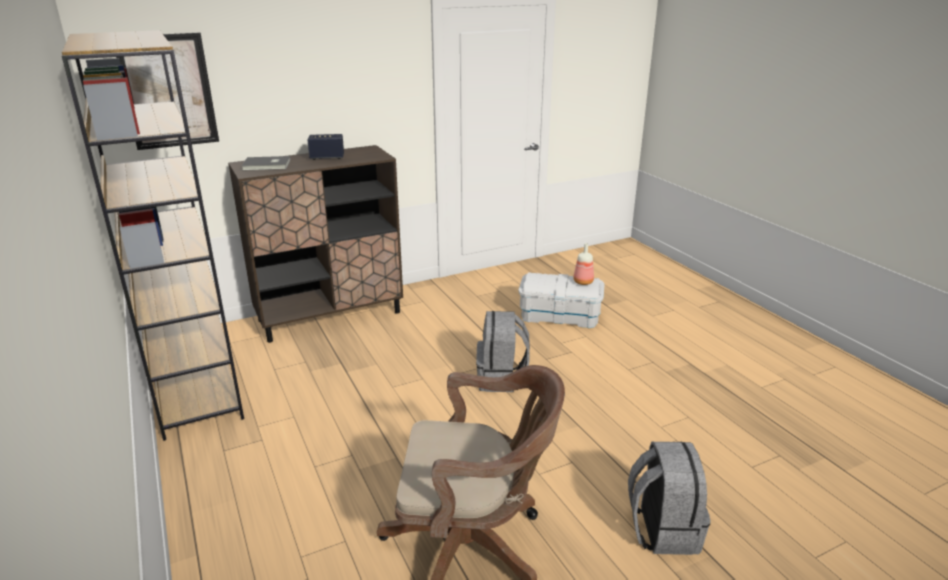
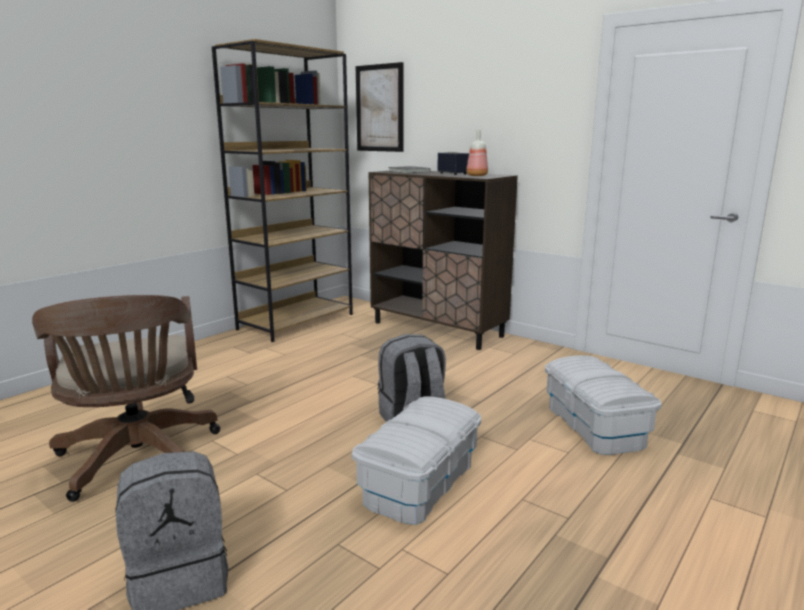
camera: 65 degrees right, 10 degrees down
bottle [573,243,594,285] -> bottle moved to [466,130,488,176]
none -> white storage box [352,397,481,525]

